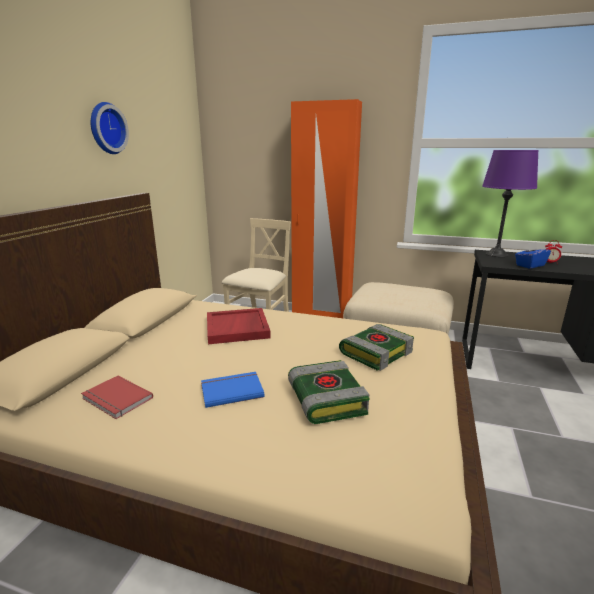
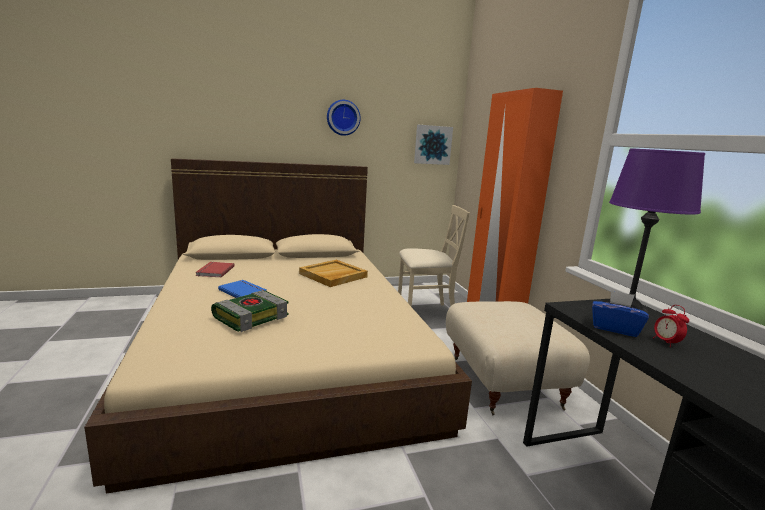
camera: 55 degrees right, 5 degrees down
red tray [207,308,271,344] -> beige tray [299,260,368,287]
book [339,324,414,371] -> none
none -> picture [414,125,453,165]

